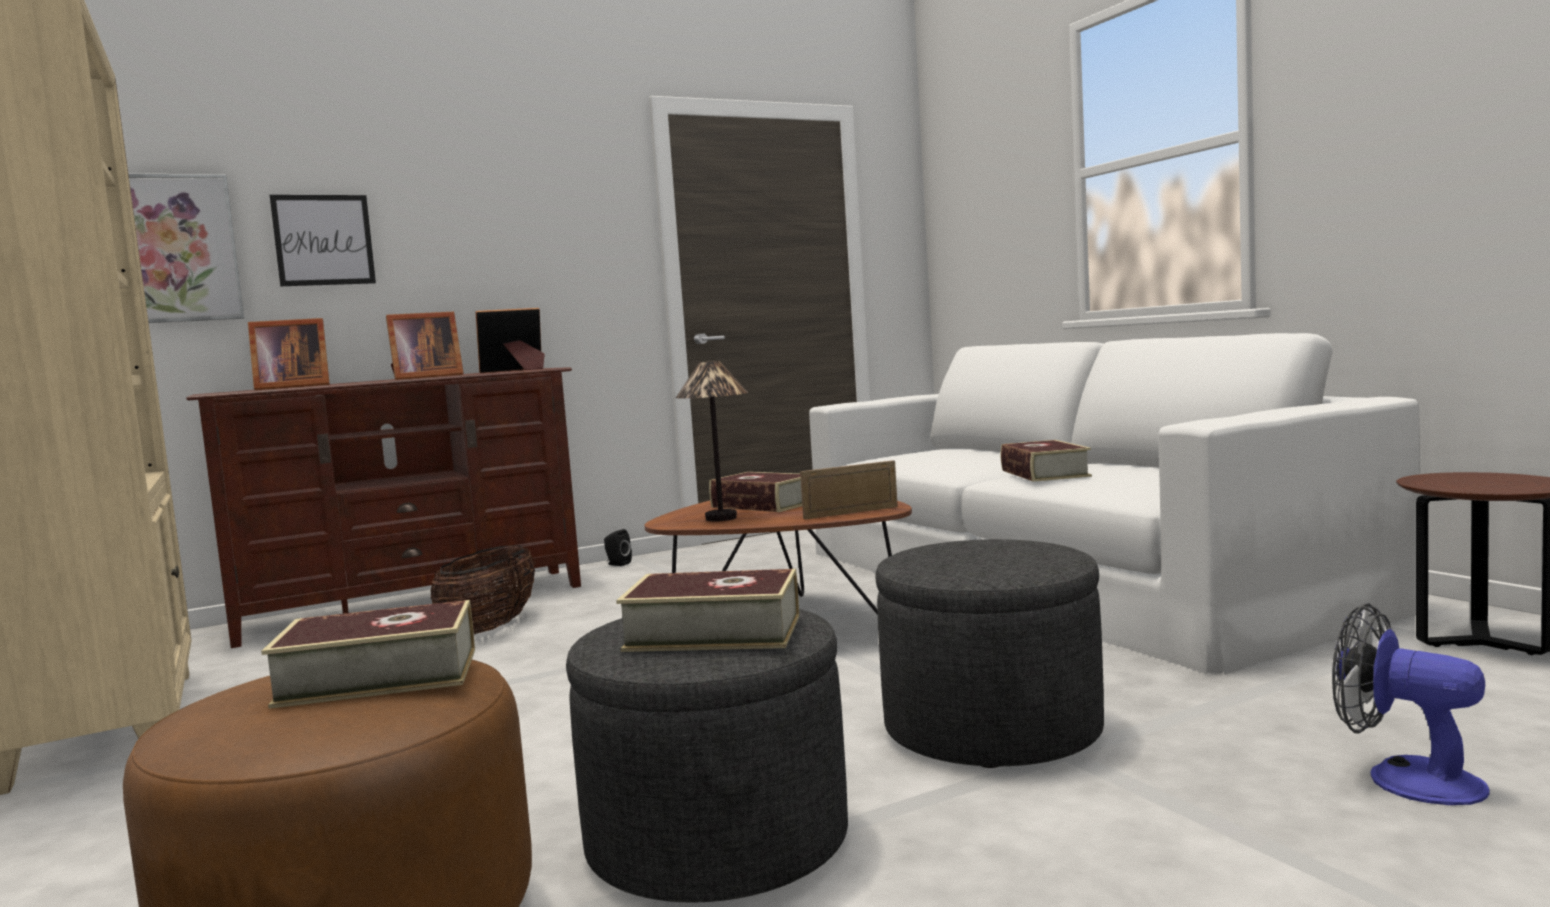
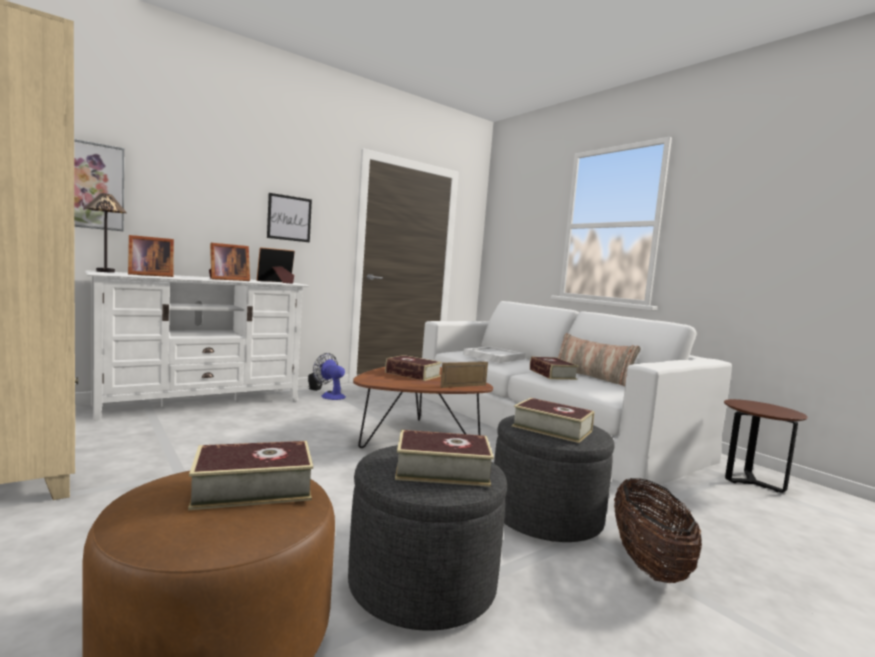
camera: 10 degrees left, 0 degrees up
brown tv stand [186,367,581,648] -> white tv stand [85,270,309,421]
picture [270,195,376,286] -> picture moved to [267,193,312,242]
basket [431,545,535,634] -> basket moved to [614,478,702,583]
table lamp [676,361,748,521] -> table lamp moved to [85,193,127,273]
fan [1332,603,1490,805] -> fan moved to [313,353,346,400]
none -> white tray [463,346,525,363]
none -> book [512,398,594,443]
none -> pillow [558,333,641,386]

